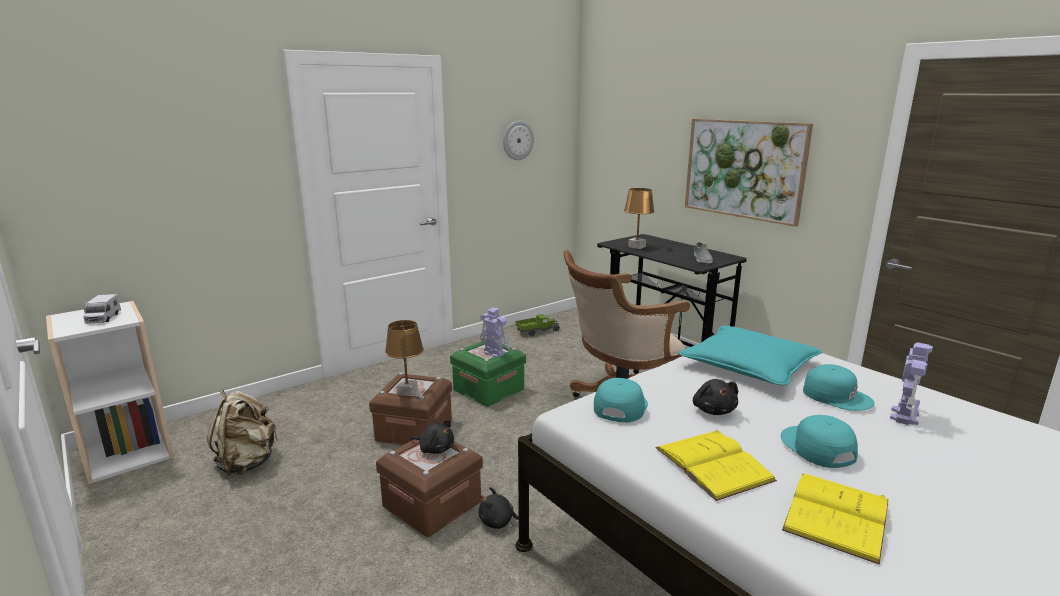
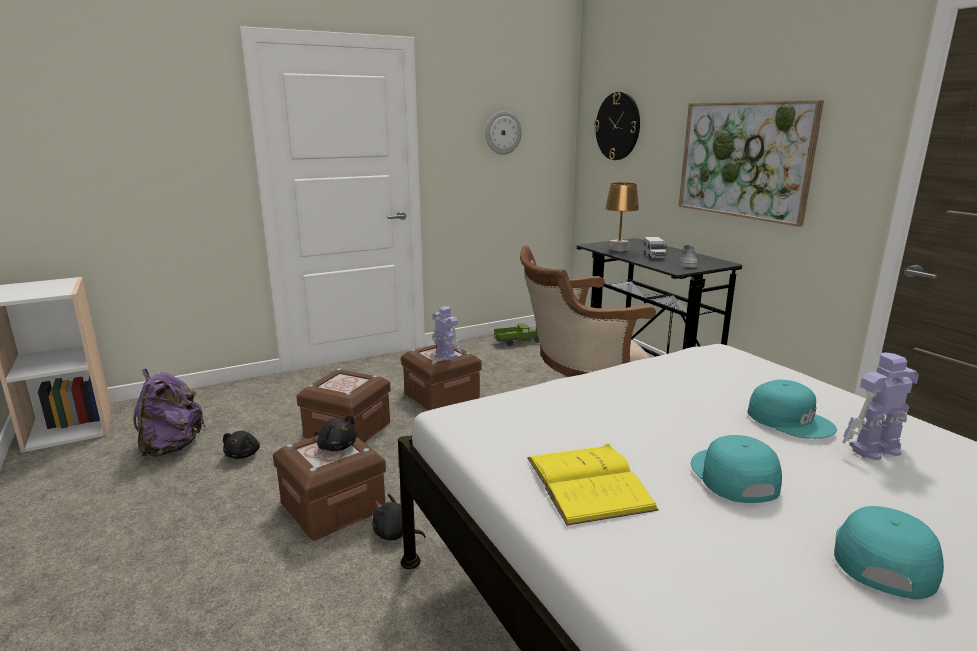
camera: 10 degrees right, 0 degrees up
toy truck [84,294,121,324] -> toy truck moved to [643,237,667,258]
beige backpack [207,389,278,475] -> purple backpack [133,368,205,457]
brown table lamp [385,320,424,396] -> none
green storage box [450,340,526,407] -> brown storage box [401,344,482,411]
turquoise cap [594,378,648,422] -> turquoise cap moved to [834,506,944,600]
turquoise pillow [679,326,822,385] -> none
black plush toy [693,379,738,415] -> black plush toy moved to [223,431,260,459]
yellow book [782,473,889,565] -> none
toy robot [890,342,933,425] -> toy robot turned 150 degrees counterclockwise [842,352,919,460]
none -> wall clock [594,92,640,160]

